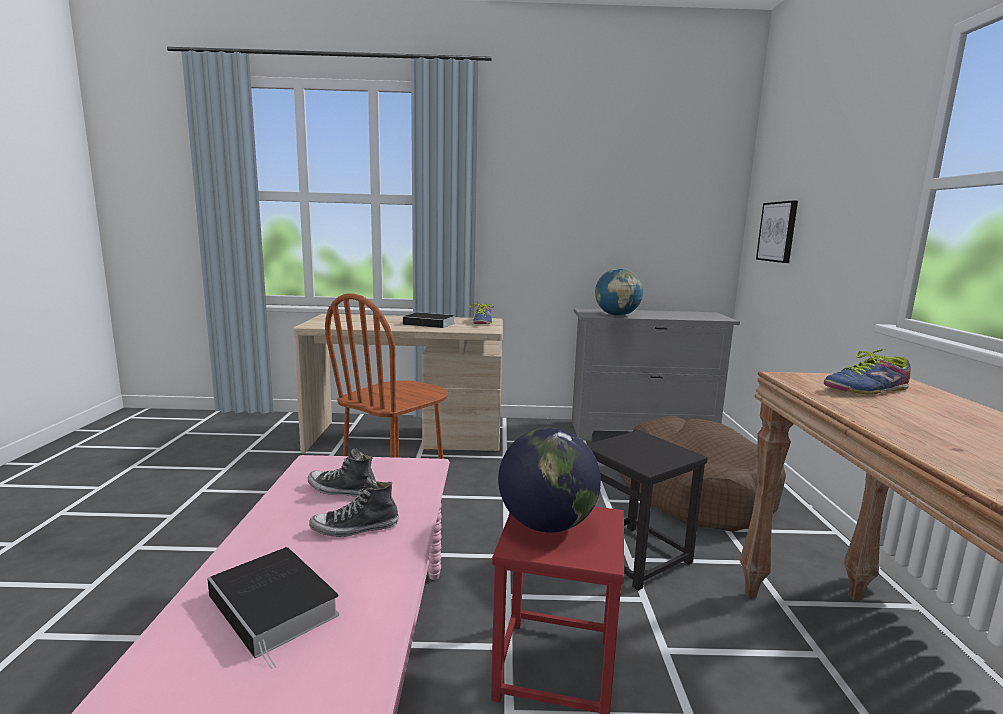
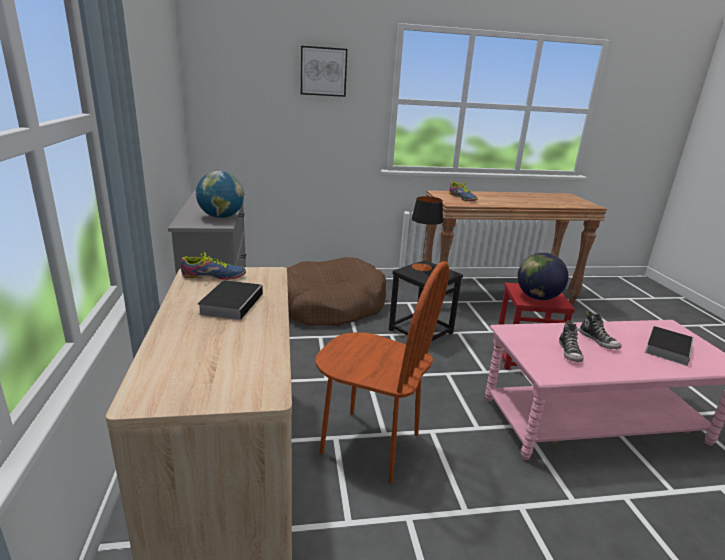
camera: 100 degrees left, 10 degrees up
picture [756,201,798,263] -> picture moved to [301,46,347,97]
none -> table lamp [411,196,443,271]

